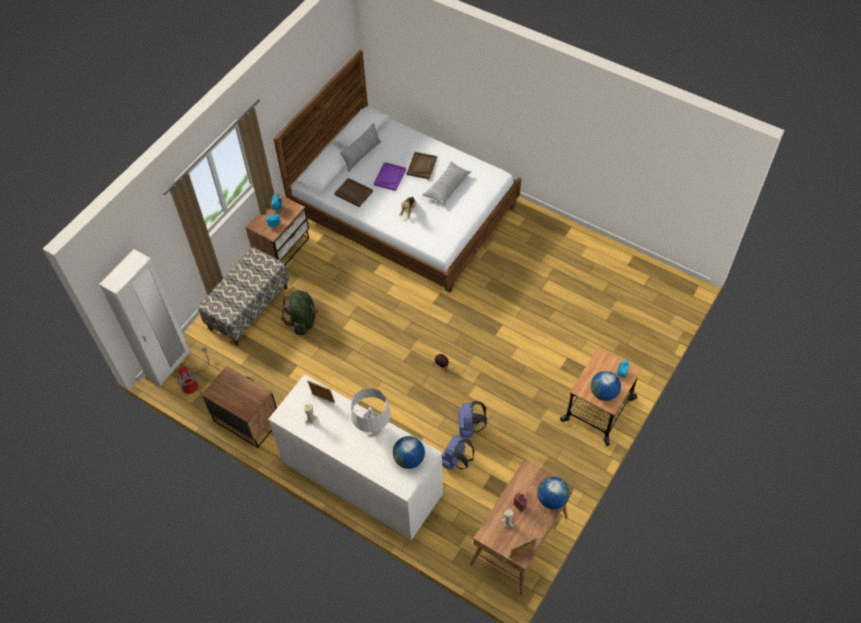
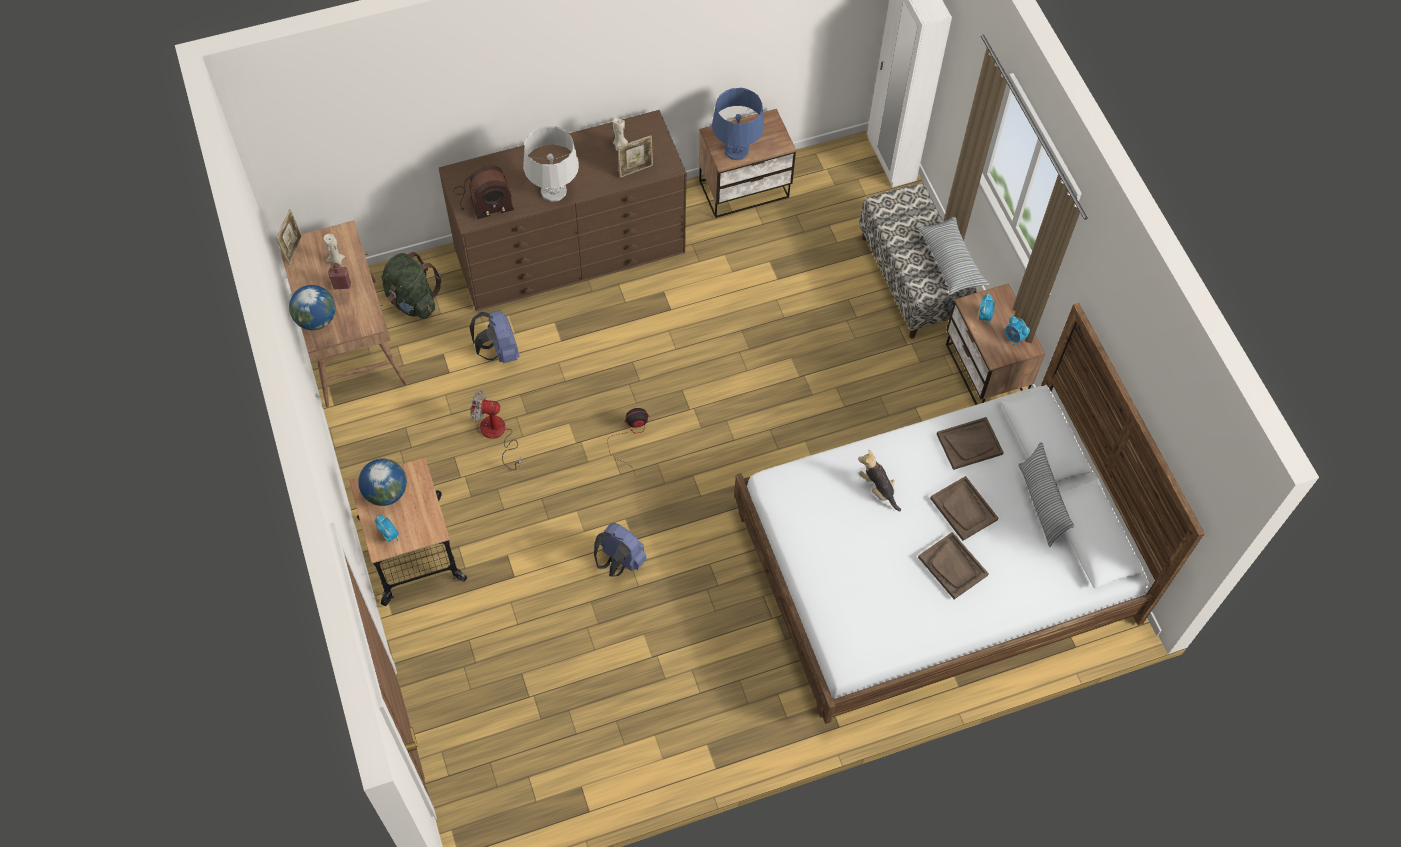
camera: 125 degrees right, 5 degrees up
fan [177,347,209,394] -> fan moved to [471,390,521,470]
white dresser [268,374,443,540] -> brown dresser [439,110,686,311]
green backpack [281,290,318,335] -> green backpack moved to [382,252,441,319]
purple tray [374,162,406,191] -> brown tray [930,476,998,541]
globe [393,436,425,469] -> radio [453,165,514,219]
pillow [423,162,471,206] -> pillow moved to [918,217,989,295]
blue backpack [458,401,487,438] -> blue backpack moved to [594,523,647,577]
none -> blue table lamp [712,88,764,160]

